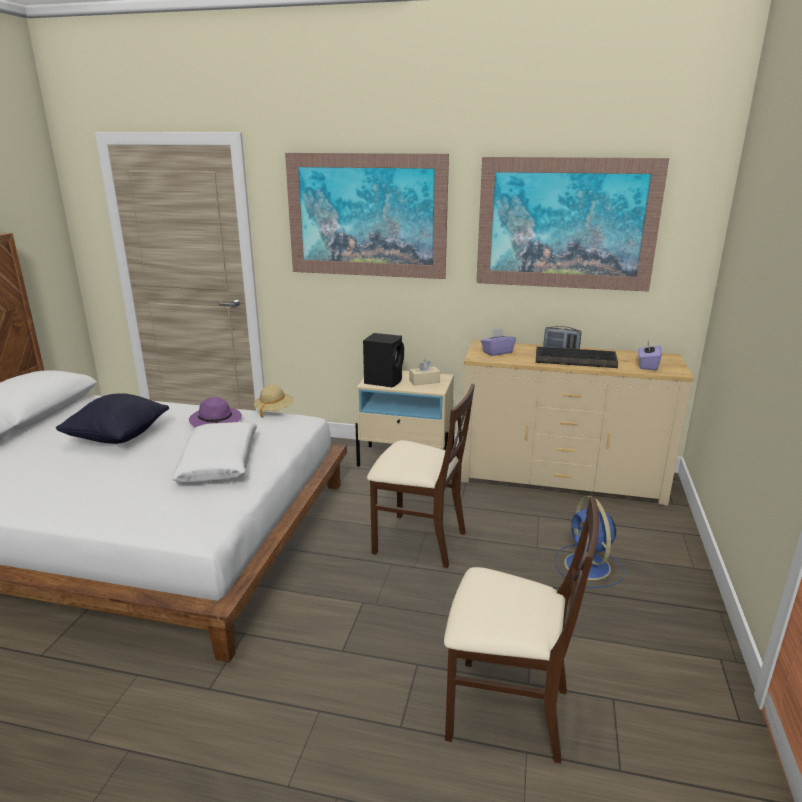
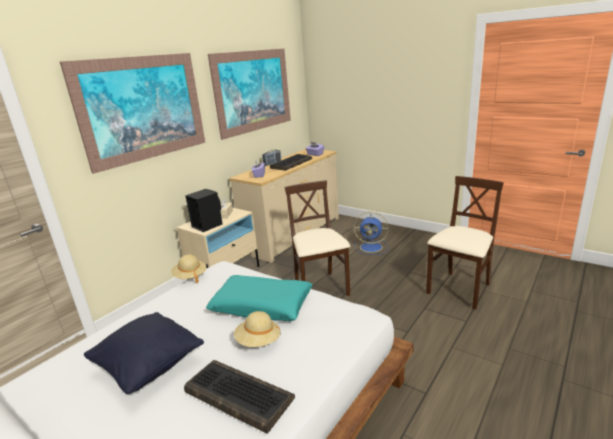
camera: 65 degrees left, 0 degrees up
white pillow [171,422,257,483] -> turquoise pillow [206,275,312,321]
purple hat [189,397,242,427] -> none
beige chair [367,384,475,568] -> beige chair turned 60 degrees counterclockwise [285,180,350,296]
none -> keyboard [184,360,295,434]
none -> beige hat [234,311,281,347]

